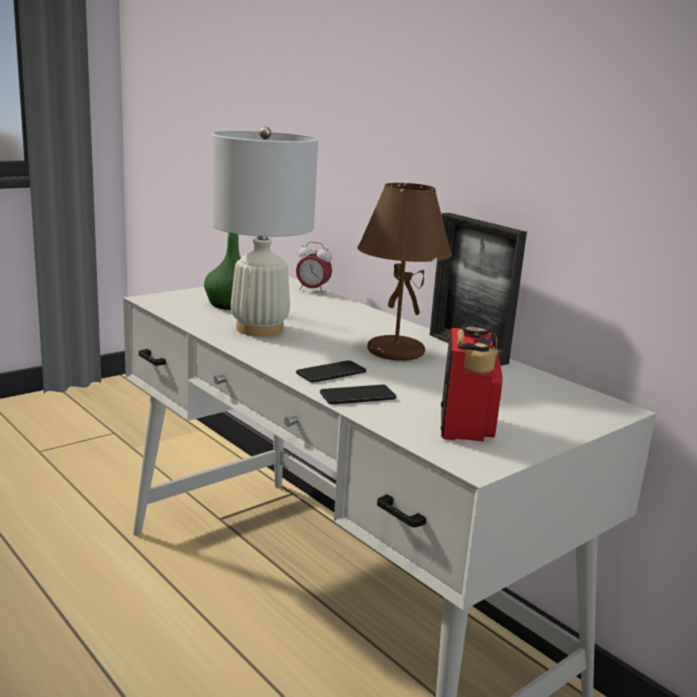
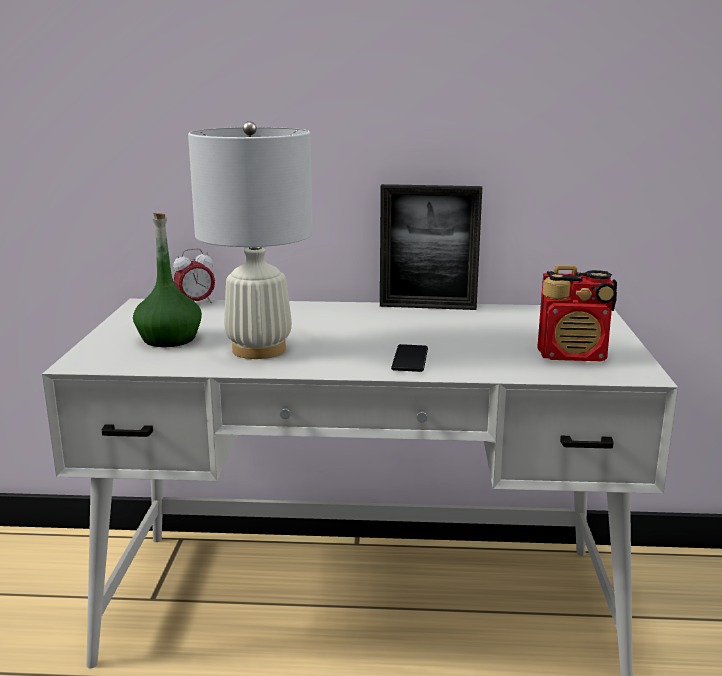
camera: 45 degrees left, 0 degrees up
phone [320,385,397,404] -> none
brown table lamp [357,183,452,361] -> none
radio [441,324,503,441] -> radio turned 135 degrees clockwise [537,265,617,361]

